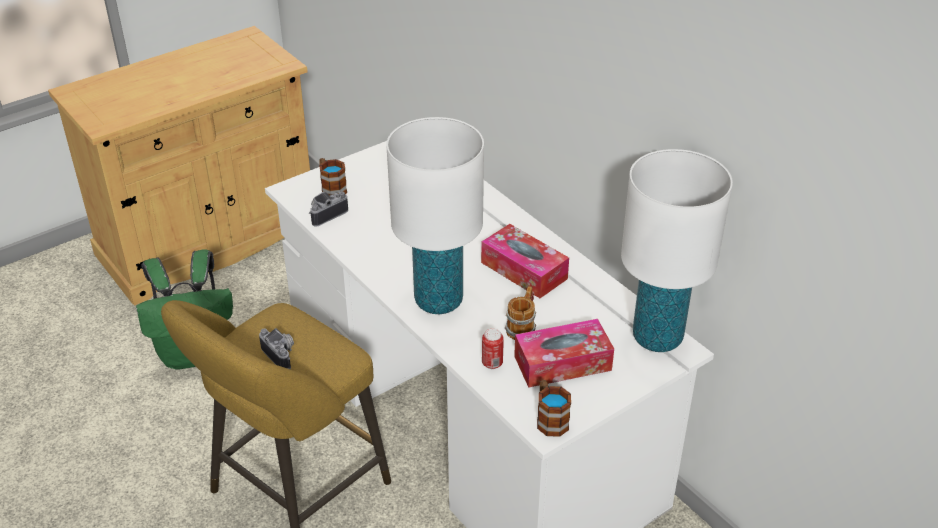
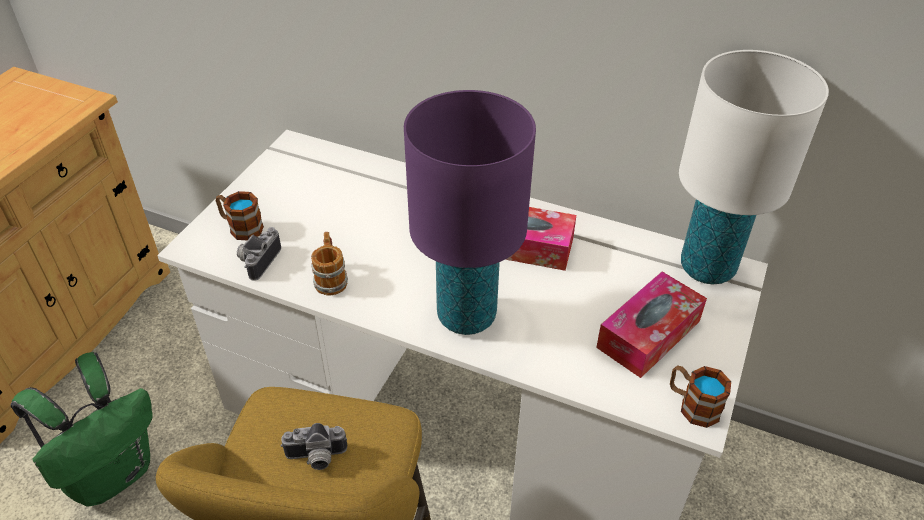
camera: 30 degrees left, 5 degrees up
camera [259,328,294,369] -> camera turned 150 degrees clockwise [281,423,347,470]
white table lamp [386,117,484,314] -> purple table lamp [404,90,536,335]
can [482,328,504,369] -> none
mug [505,286,536,340] -> mug moved to [311,232,348,296]

